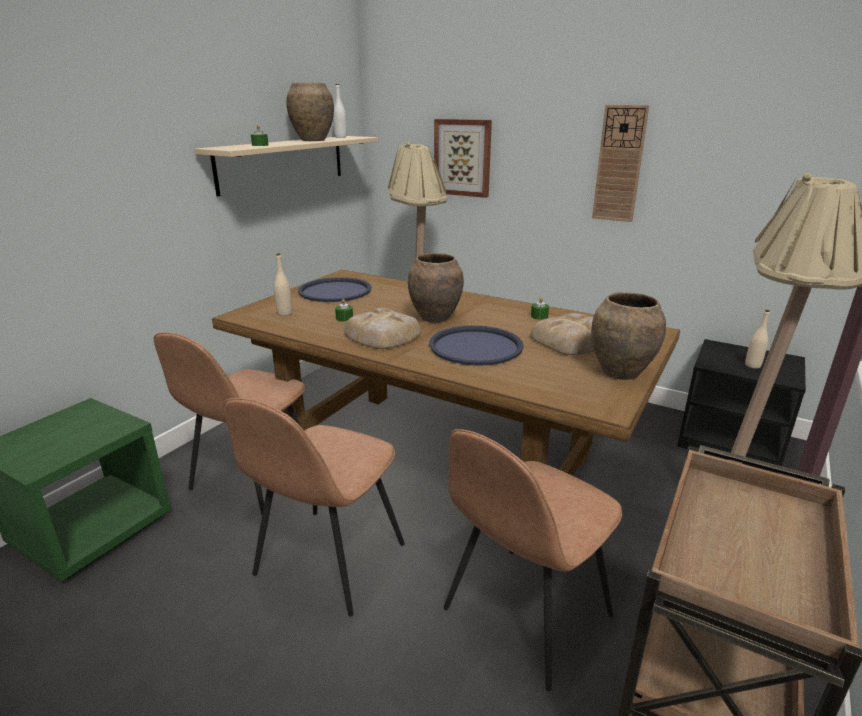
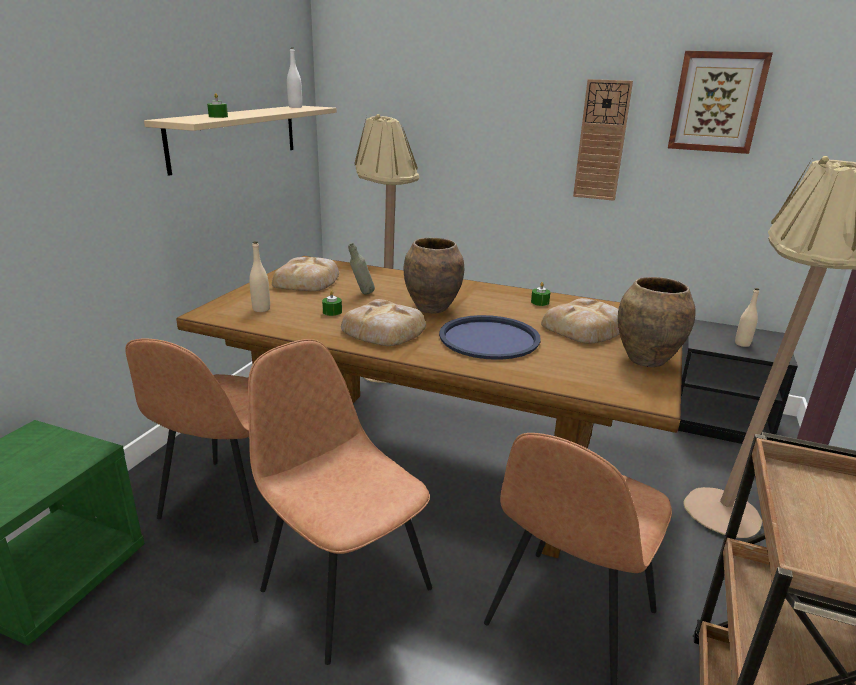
camera: 10 degrees left, 0 degrees up
brown chair [223,398,405,616] -> brown chair turned 120 degrees clockwise [248,339,432,665]
brown vase [286,82,334,141] -> none
blue tray [298,277,372,302] -> bread [272,257,339,291]
picture [434,119,492,198] -> picture moved to [668,51,773,154]
none -> grey bottle [348,243,375,295]

